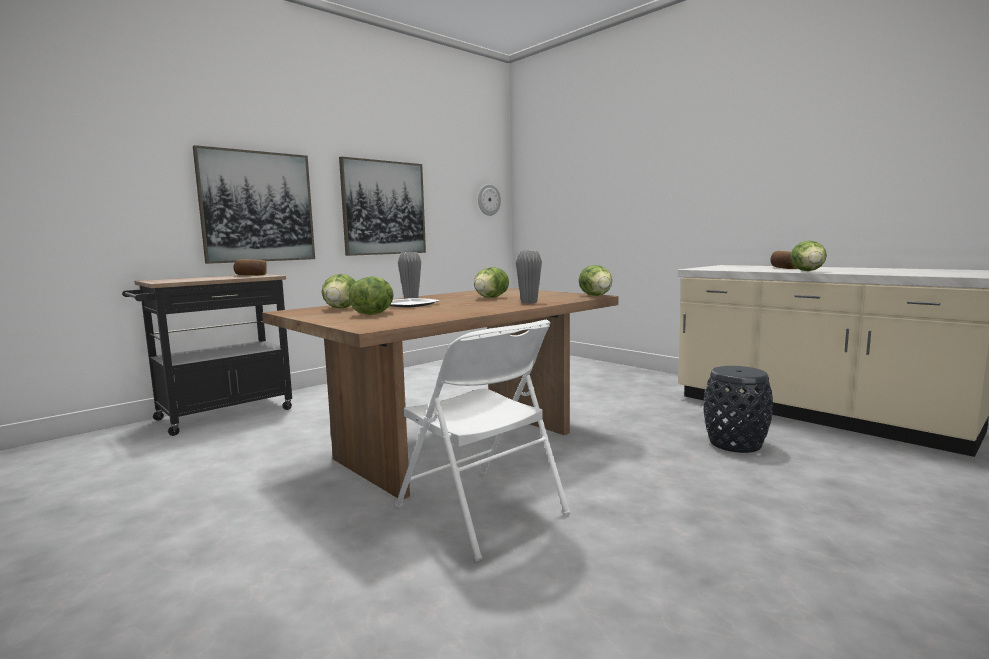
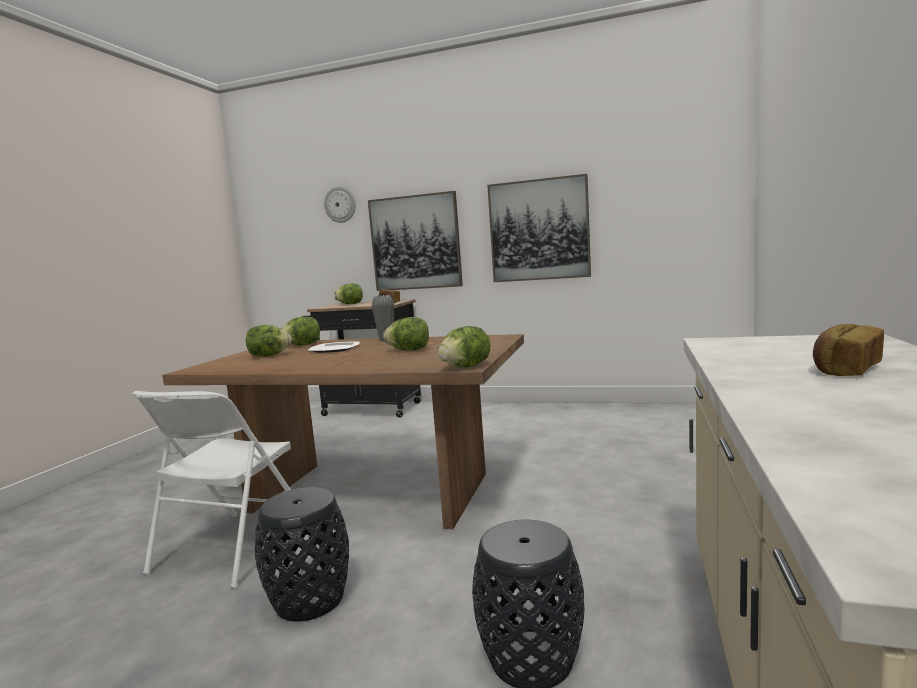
camera: 60 degrees right, 0 degrees up
wall clock [478,184,501,216] -> wall clock moved to [324,187,356,223]
grey vase [516,251,542,304] -> none
lettuce [790,241,827,271] -> lettuce moved to [334,283,363,304]
none -> black stool [255,487,349,622]

